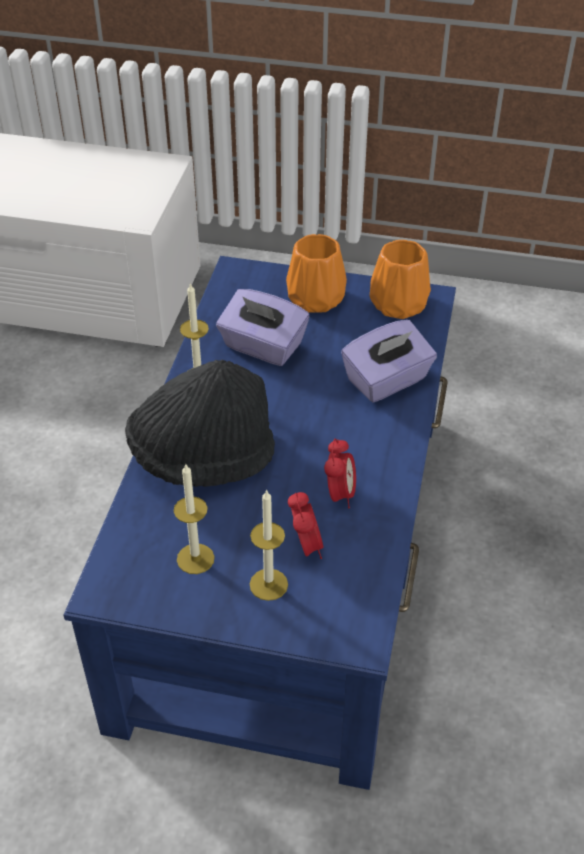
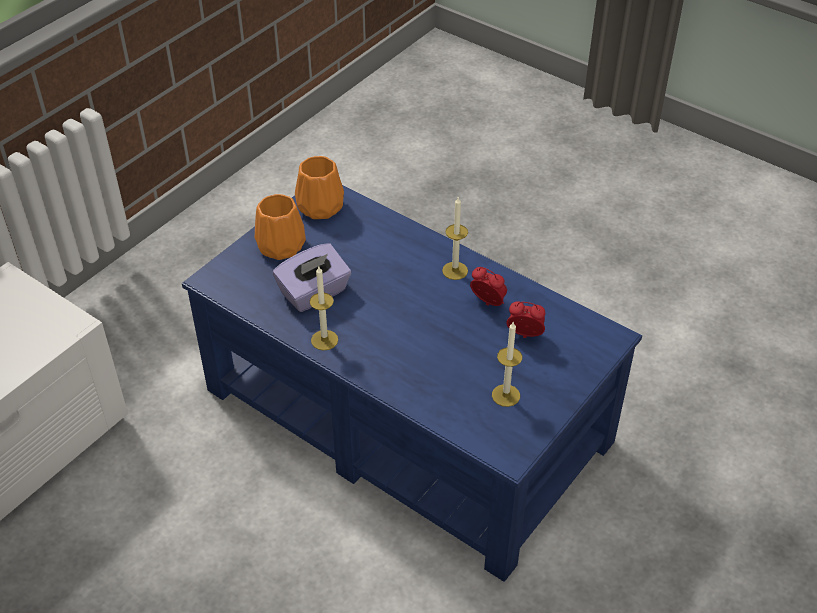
camera: 65 degrees left, 0 degrees up
black hat [125,360,275,487] -> none
candle [250,489,288,601] -> candle moved to [442,197,468,280]
purple tissue box [341,320,437,402] -> none

